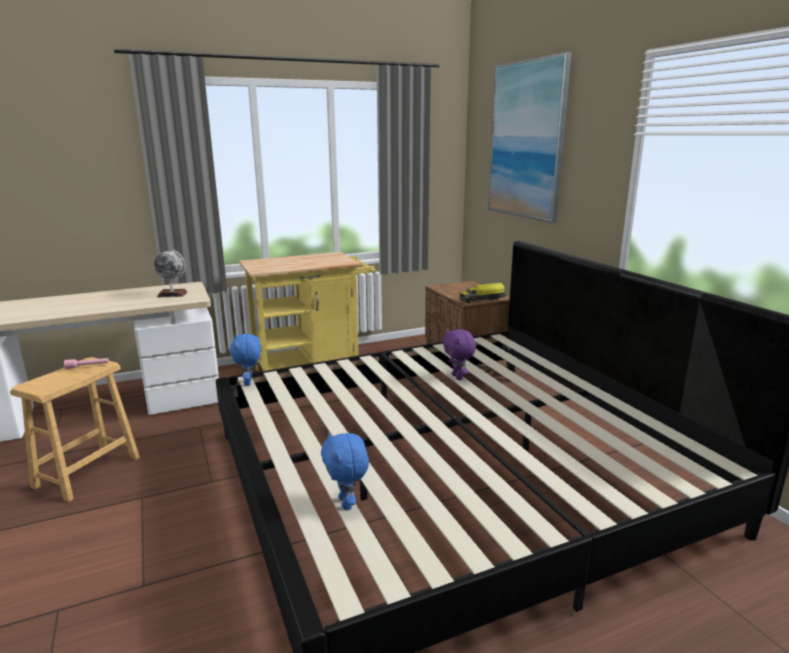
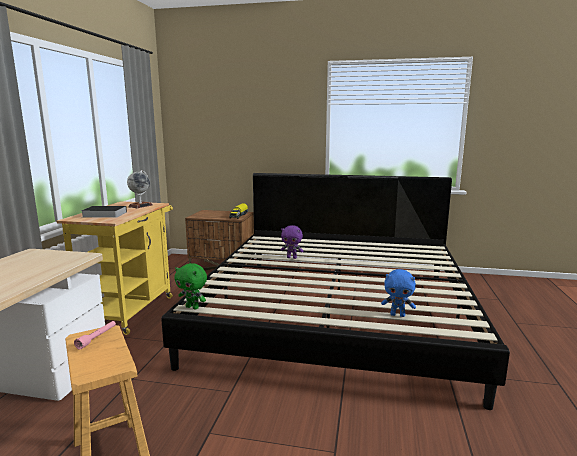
camera: 55 degrees left, 5 degrees down
globe [154,250,187,297] -> globe moved to [127,170,153,208]
blue plush toy [230,333,261,386] -> green plush toy [175,263,207,310]
picture [488,52,572,223] -> none
none -> book [81,206,127,218]

